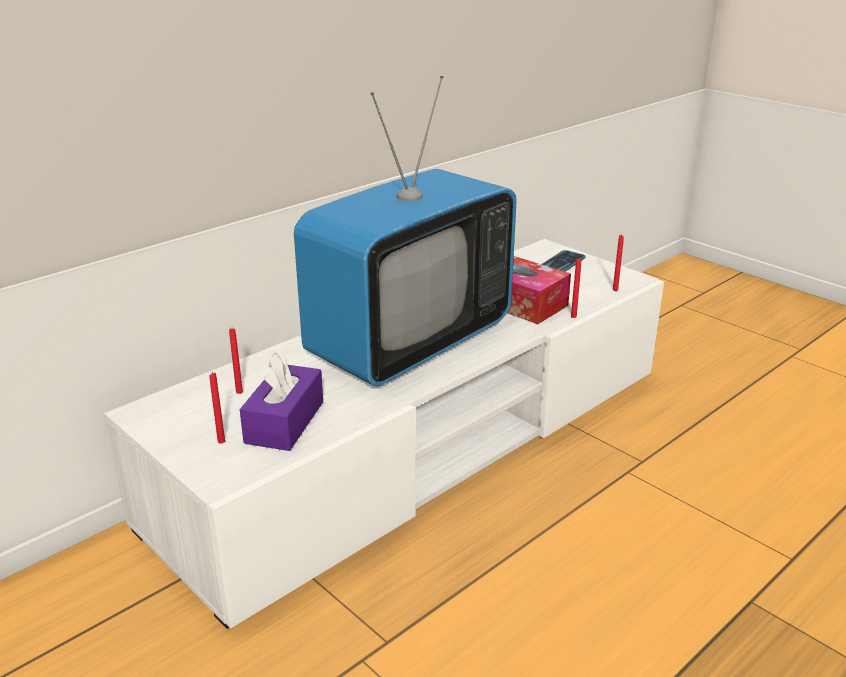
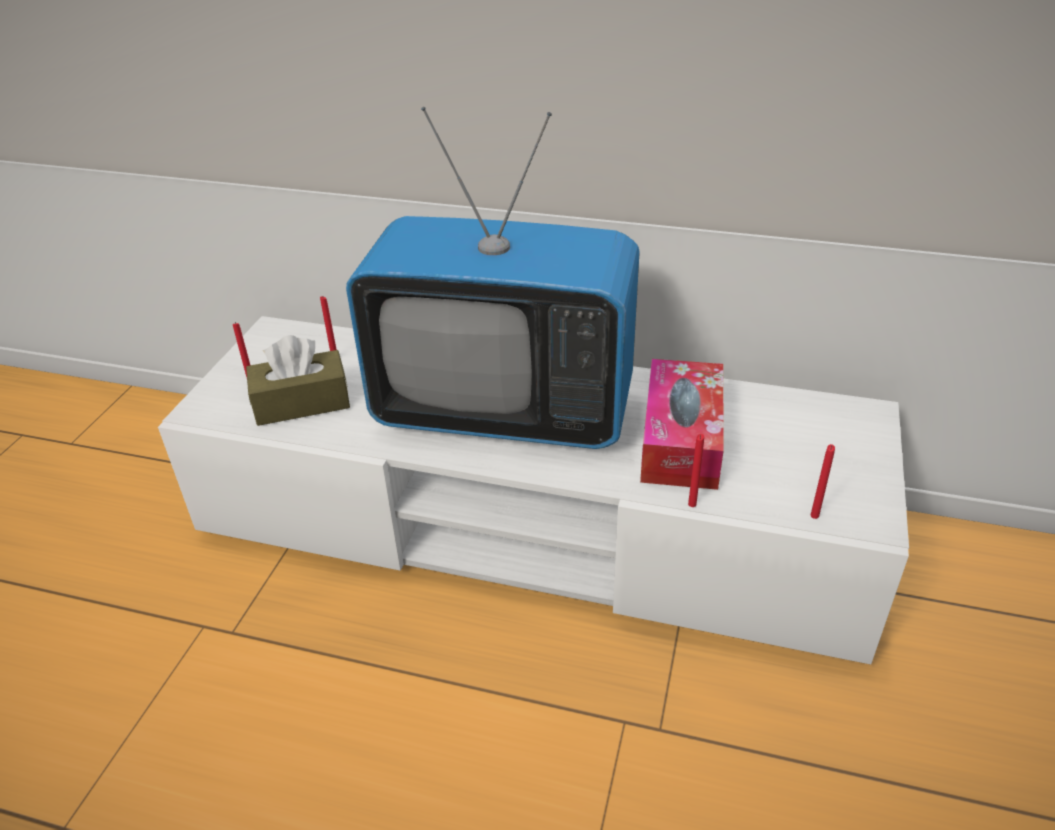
camera: 60 degrees right, 10 degrees up
purple tissue box [240,352,323,451] -> brown tissue box [246,335,350,426]
phone [542,250,585,272] -> none

